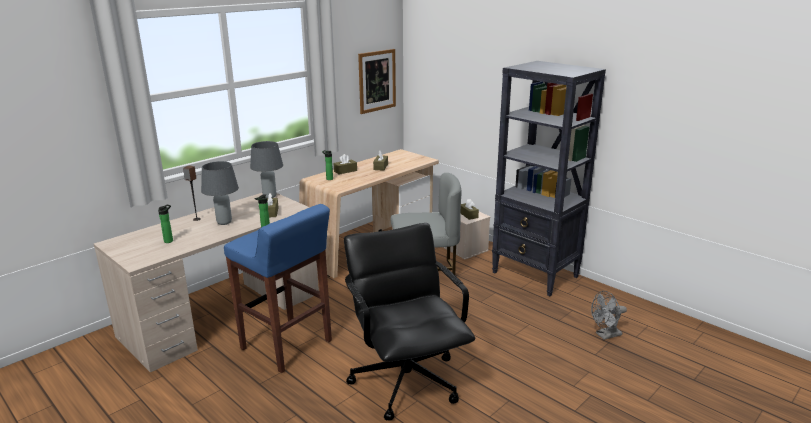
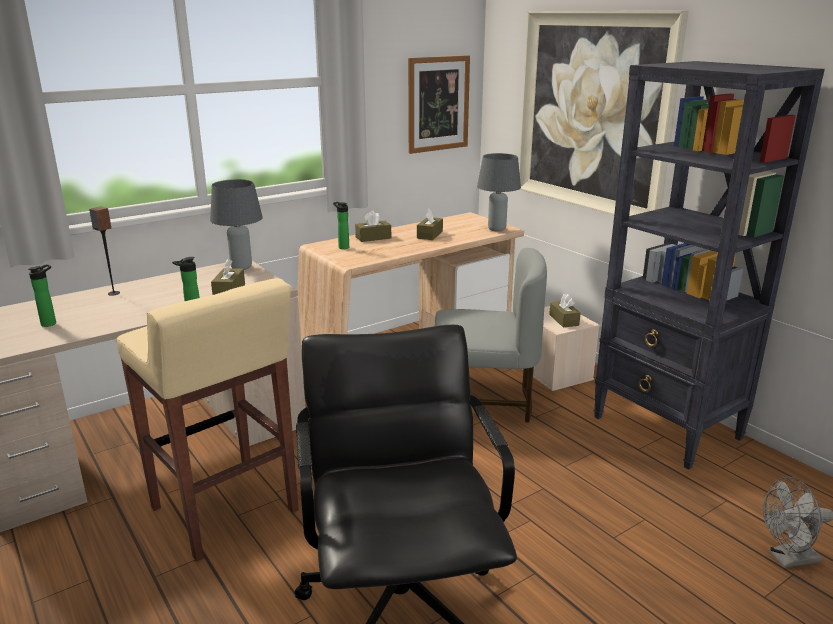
camera: 10 degrees right, 0 degrees up
grey table lamp [201,161,239,225] -> grey table lamp moved to [477,153,521,232]
blue stool [224,204,332,373] -> beige stool [116,278,299,561]
none -> picture [519,11,689,216]

